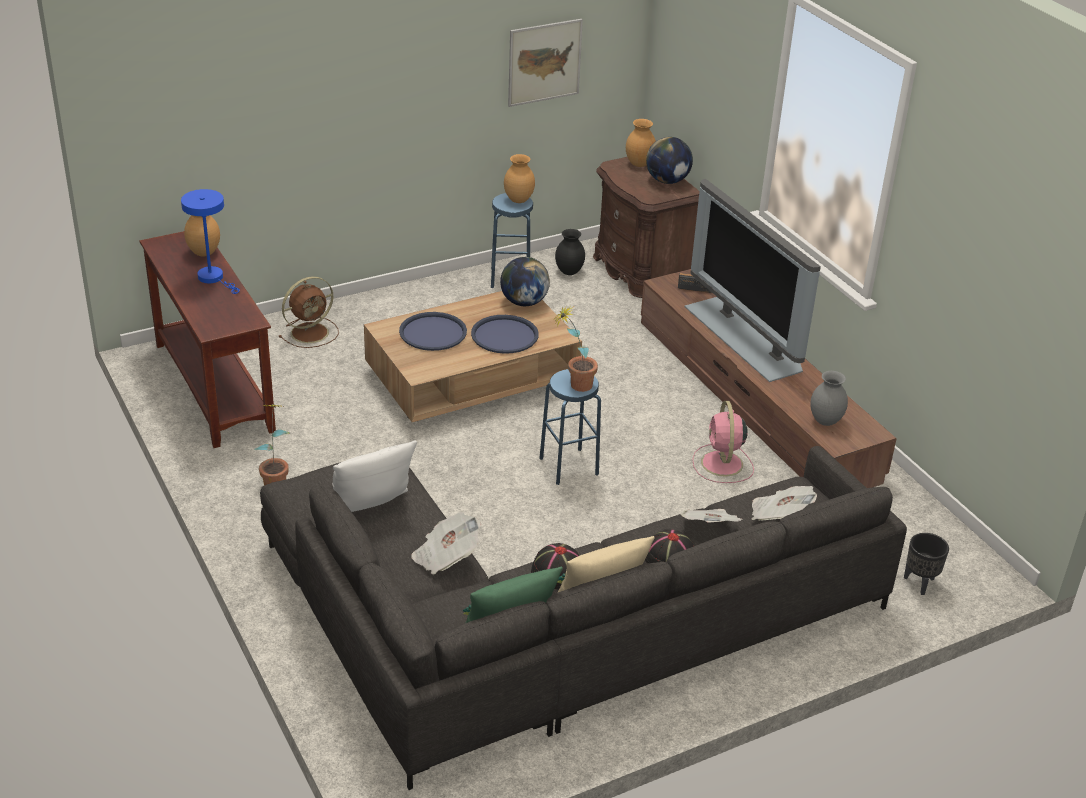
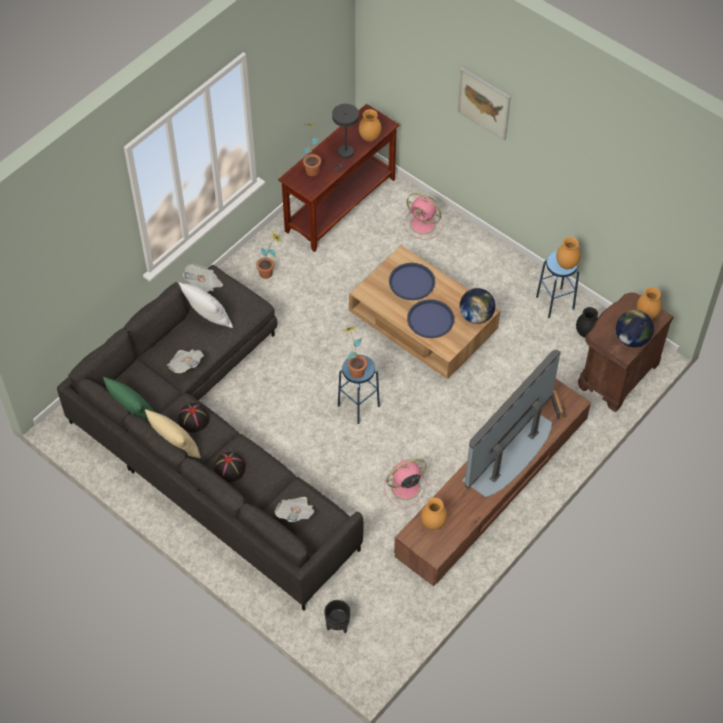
camera: 70 degrees right, 20 degrees up
blue table lamp [181,189,240,294] -> grey table lamp [332,104,359,172]
brown fan [278,276,339,348] -> pink fan [404,193,443,240]
picture [508,19,583,107] -> picture moved to [457,68,511,140]
newspaper [680,509,743,522] -> newspaper moved to [182,264,223,292]
grey vase [810,371,848,426] -> brown vase [421,498,447,530]
none -> potted plant [301,124,321,176]

